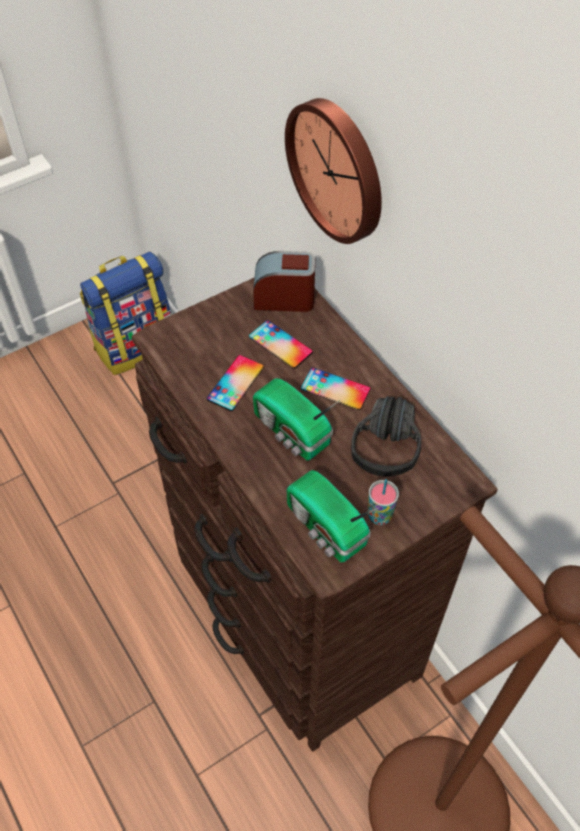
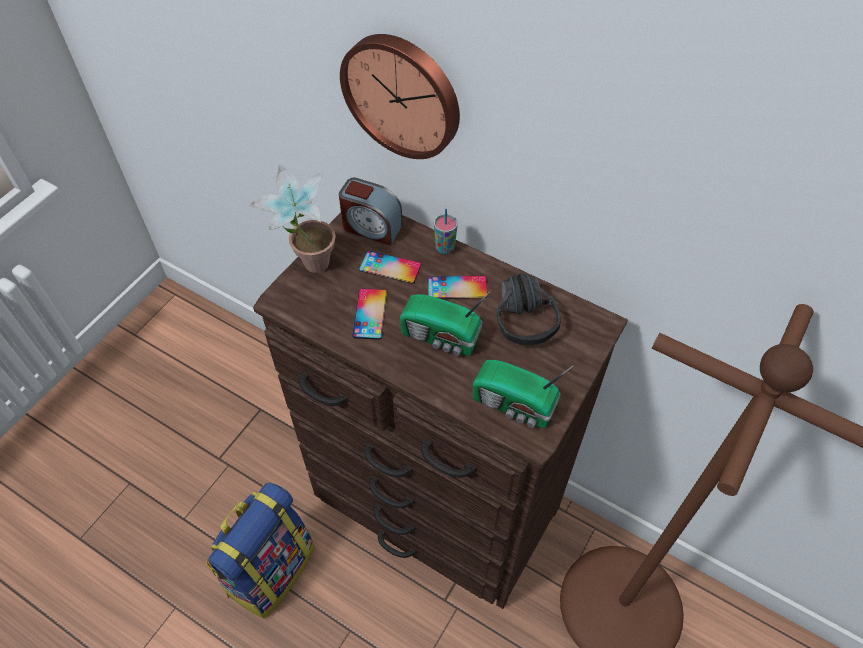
camera: 25 degrees left, 0 degrees up
backpack [80,251,172,375] -> backpack moved to [206,483,314,619]
alarm clock [253,251,315,312] -> alarm clock turned 135 degrees counterclockwise [339,178,403,245]
cup [368,479,399,525] -> cup moved to [434,209,458,254]
none -> potted plant [249,165,336,273]

